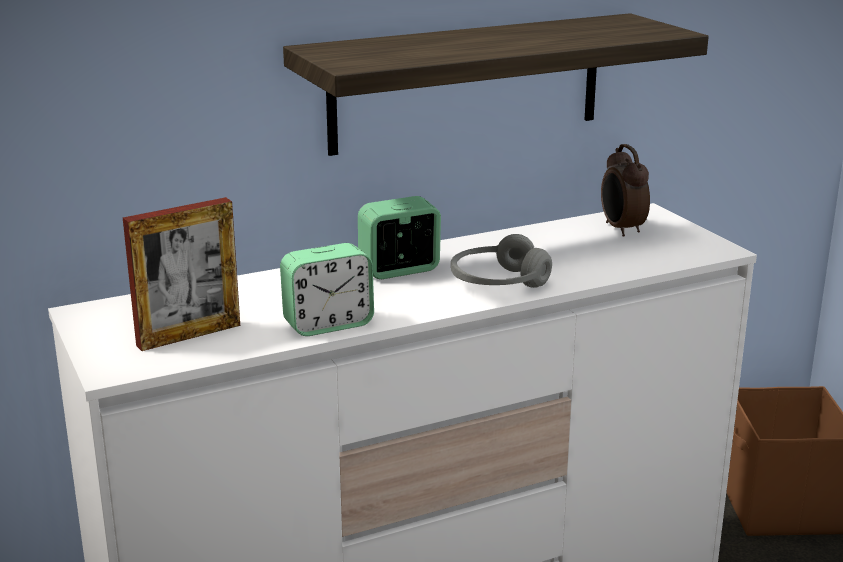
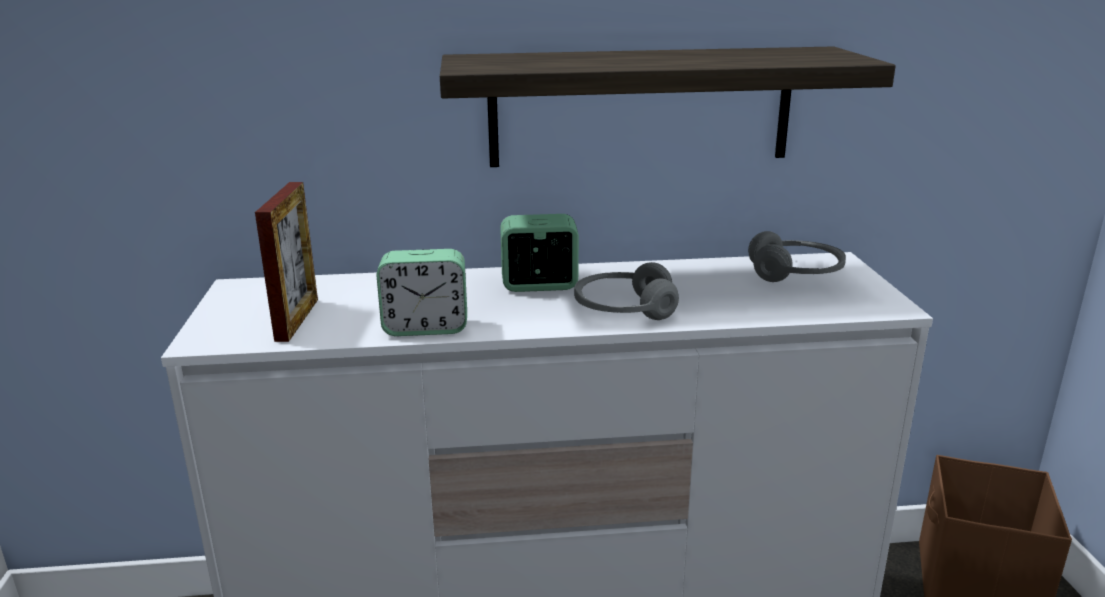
camera: 20 degrees right, 0 degrees up
picture frame [123,197,240,351] -> picture frame turned 75 degrees counterclockwise [255,182,318,342]
alarm clock [601,144,650,237] -> grey headphones [748,231,846,282]

